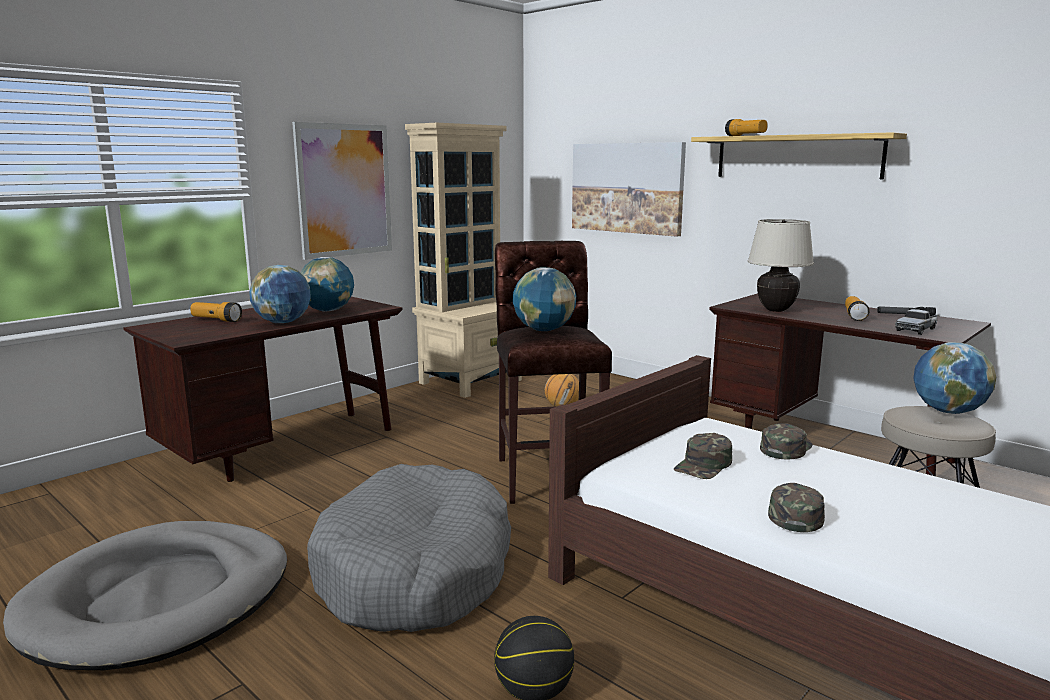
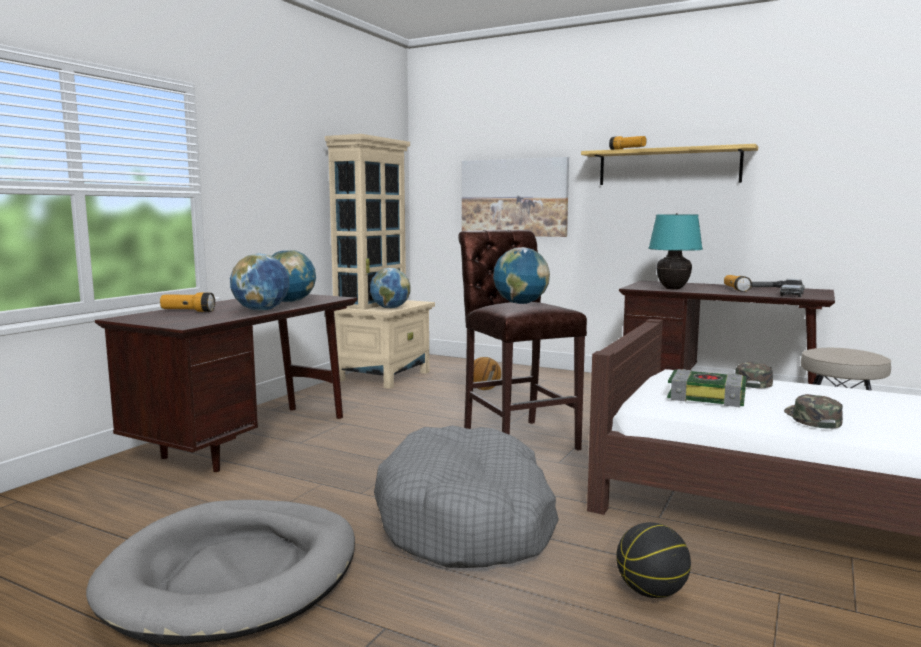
camera: 15 degrees left, 5 degrees down
picture [292,122,392,260] -> none
green cap [674,433,732,479] -> book [667,369,746,407]
beige table lamp [748,219,814,312] -> turquoise table lamp [648,213,703,289]
globe [913,342,996,414] -> globe moved to [370,268,411,308]

